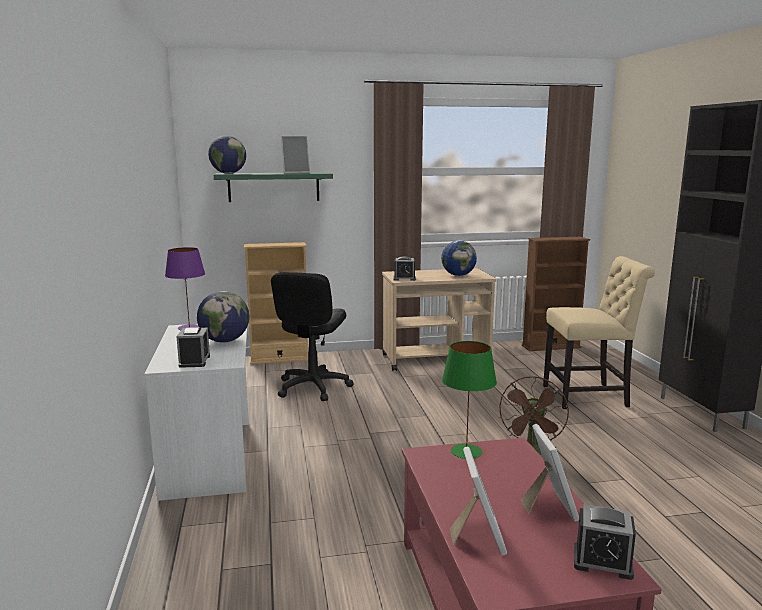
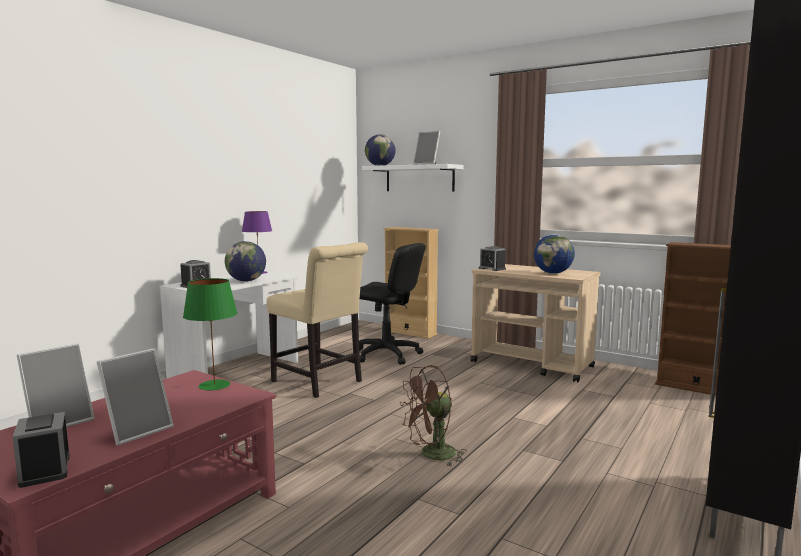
camera: 45 degrees right, 5 degrees down
green shelf [214,172,333,202] -> white shelf [362,164,464,192]
black office chair [271,272,353,401] -> black office chair turned 120 degrees counterclockwise [359,243,426,365]
beige chair [543,256,655,410] -> beige chair moved to [266,242,368,398]

